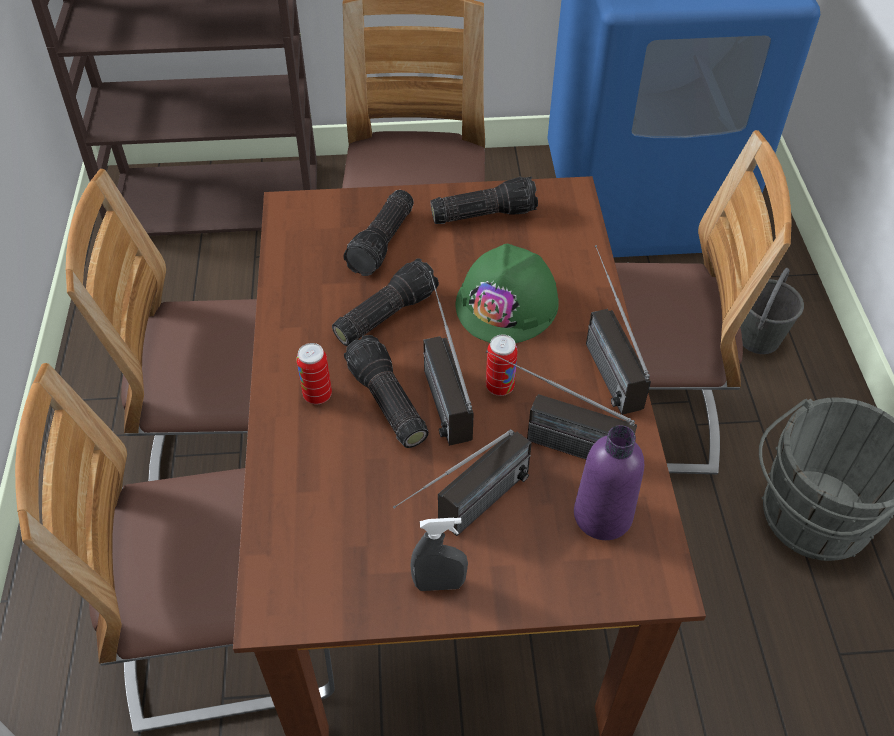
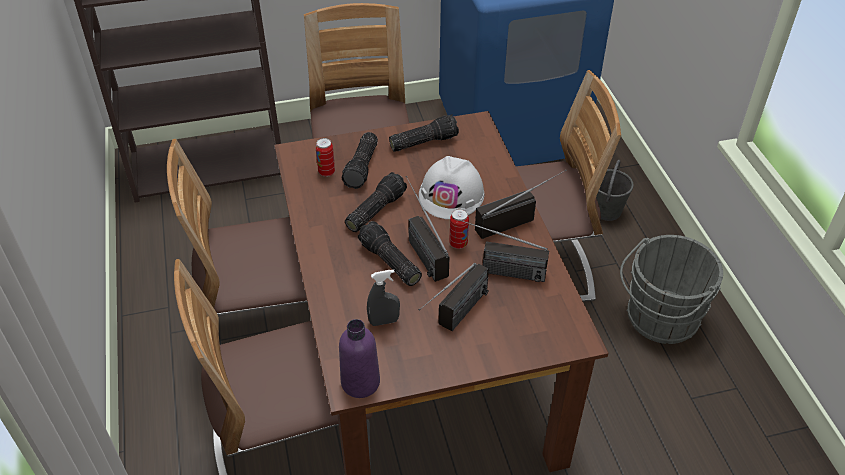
camera: 10 degrees left, 5 degrees down
can [296,343,332,404] -> can moved to [316,138,335,177]
grey spray bottle [410,518,468,591] -> grey spray bottle moved to [367,270,400,326]
green hard hat [456,244,559,343] -> white hard hat [419,156,484,219]
purple bottle [574,425,644,540] -> purple bottle moved to [339,319,380,398]
radio [586,245,651,415] -> radio turned 90 degrees clockwise [475,170,567,239]

